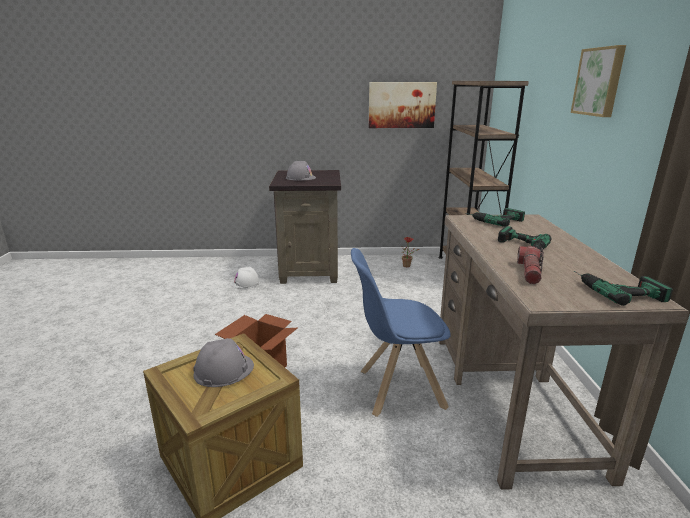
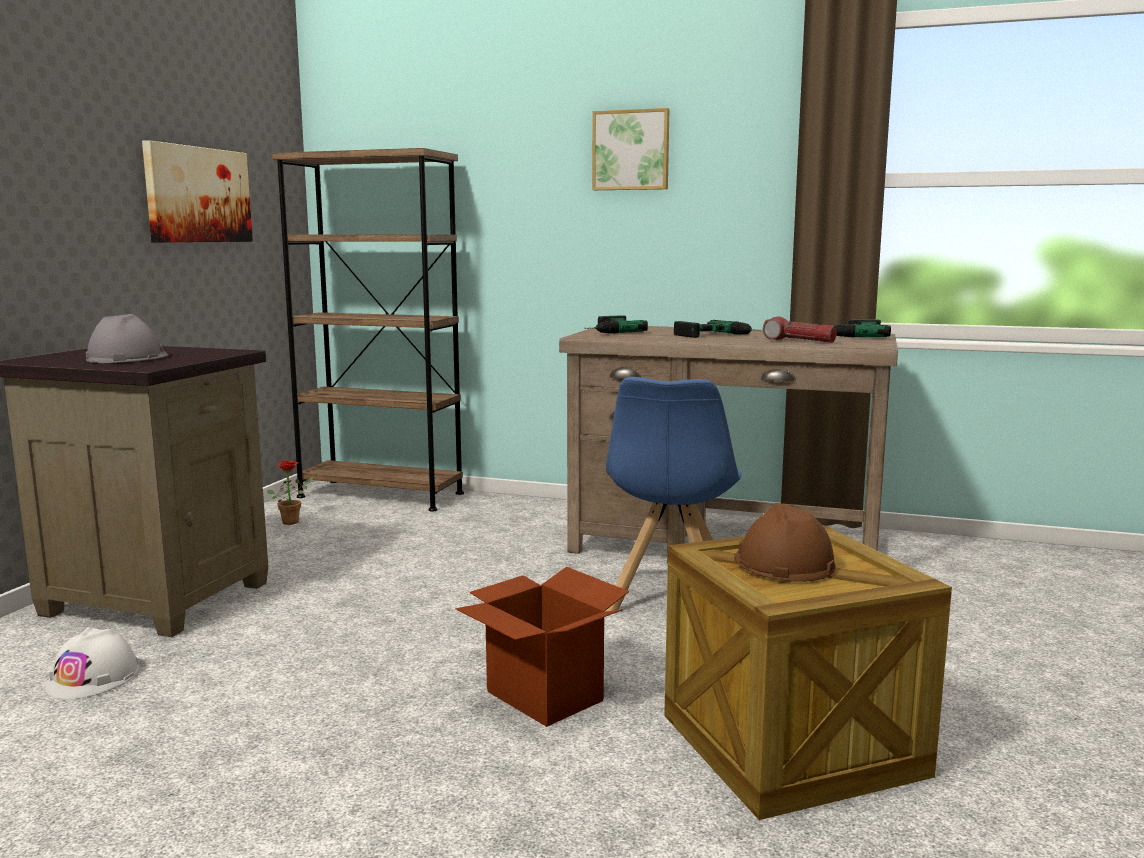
camera: 70 degrees left, 10 degrees down
grey hard hat [193,338,254,387] -> brown hard hat [734,503,836,582]

